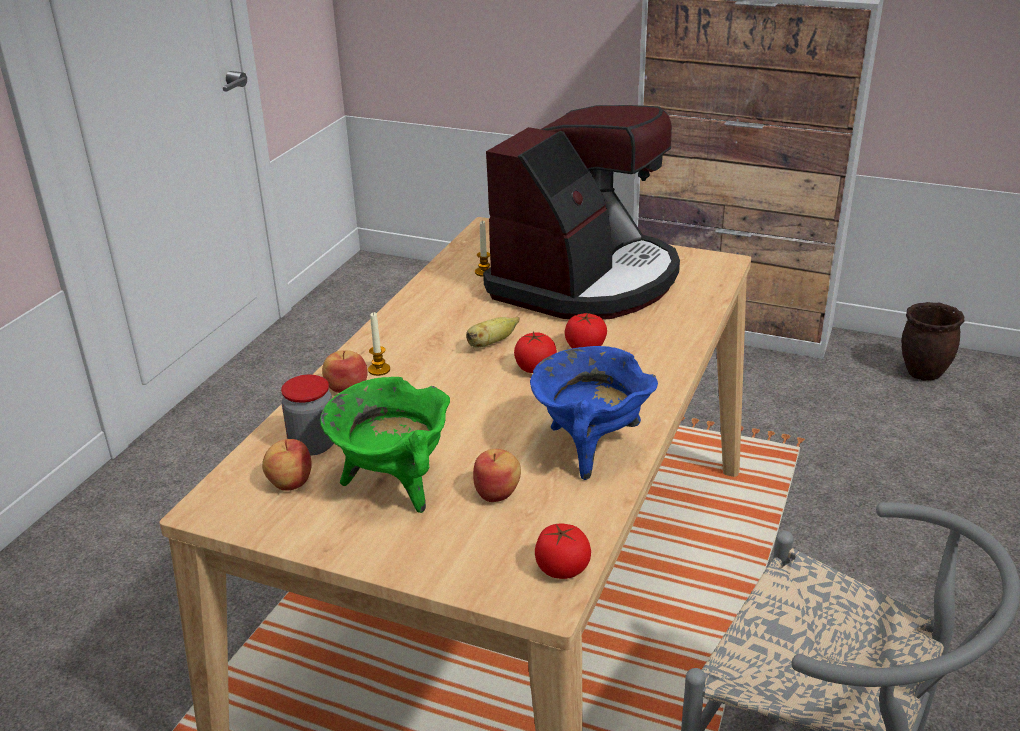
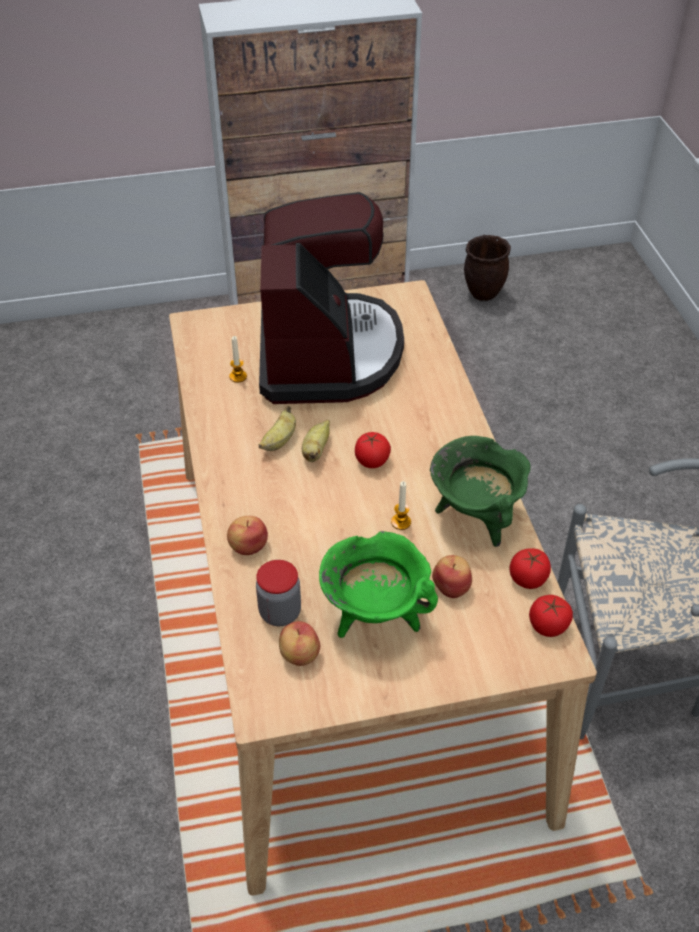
camera: 35 degrees left, 15 degrees up
candle [368,312,390,376] -> candle moved to [391,481,411,530]
blue cooking pot [530,346,658,480] -> green cooking pot [430,436,530,547]
tomato [565,313,607,348] -> tomato moved to [510,548,551,589]
none -> banana [258,406,296,451]

